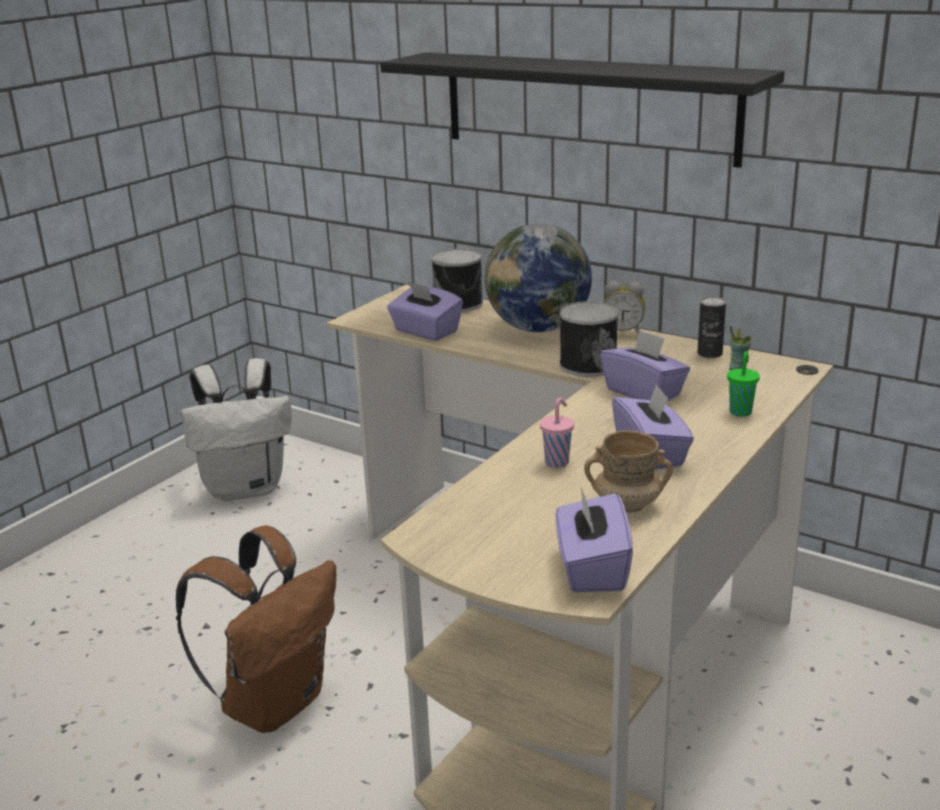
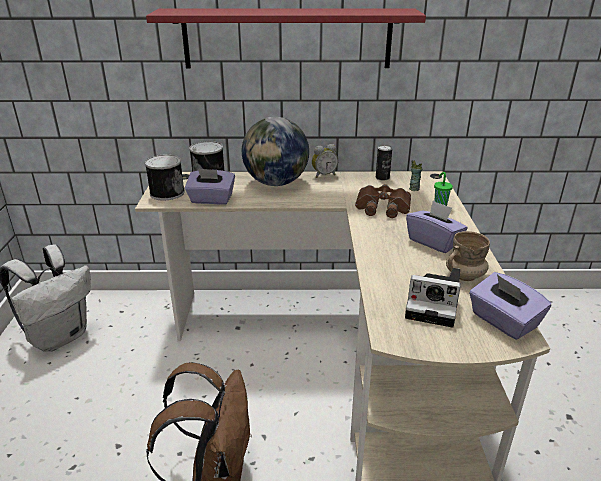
camera: 35 degrees left, 5 degrees up
black shelf [380,52,785,168] -> red shelf [146,8,426,69]
pink cup [540,398,574,468] -> none
can [560,301,618,377] -> can moved to [145,154,185,201]
purple tissue box [600,330,690,401] -> brown binoculars [355,184,411,218]
none -> camera [405,268,461,328]

